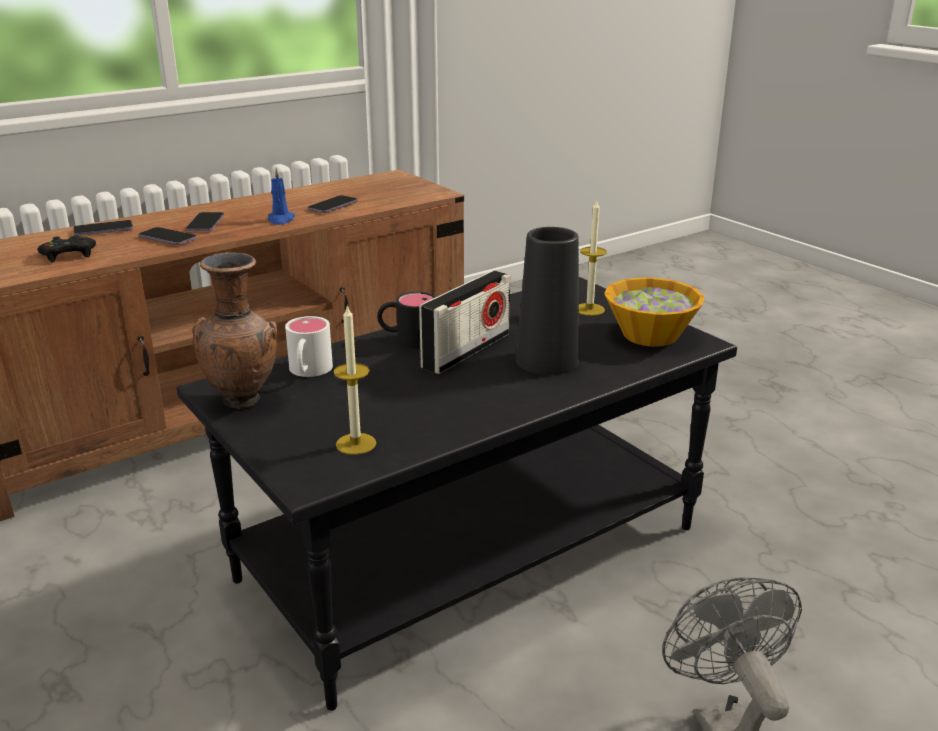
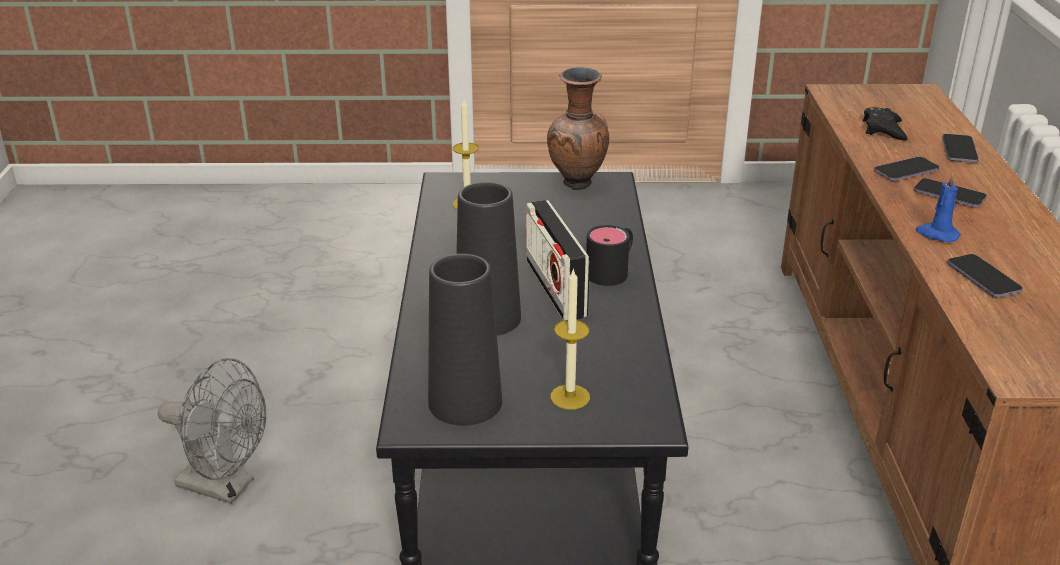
camera: 125 degrees right, 5 degrees up
white mug [285,316,333,377] -> none
bowl [604,277,705,347] -> black vase [428,254,502,426]

